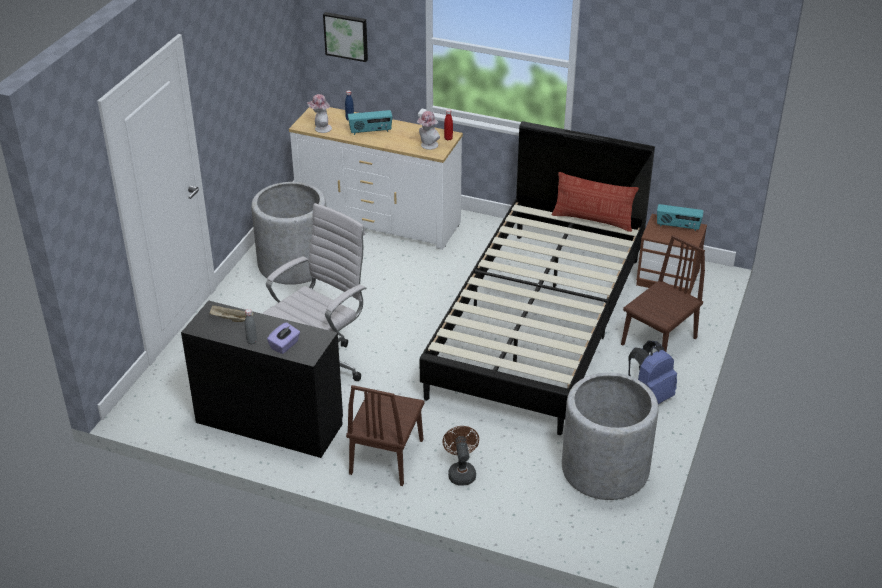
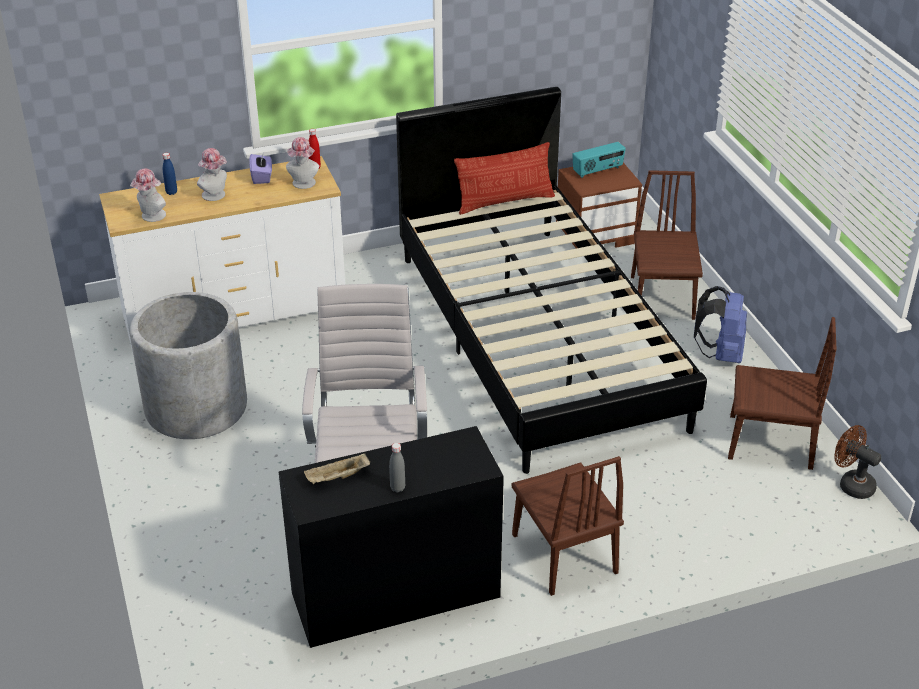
camera: 40 degrees left, 0 degrees up
purple tissue box [267,322,300,354] -> purple tissue box moved to [249,154,272,184]
picture [323,12,368,62] -> none
radio [348,110,393,135] -> hat [197,148,227,201]
brown fan [442,426,479,486] -> brown fan moved to [834,425,881,499]
grey planter [562,373,659,500] -> brown chair [728,317,836,470]

